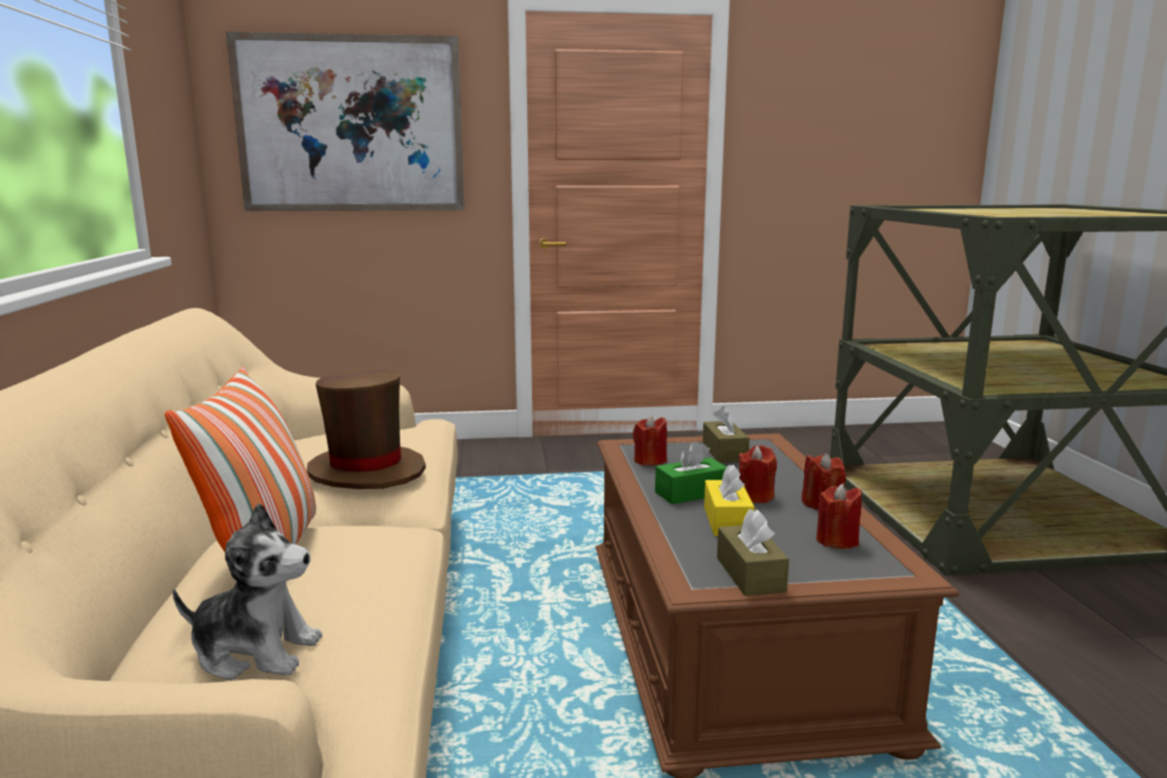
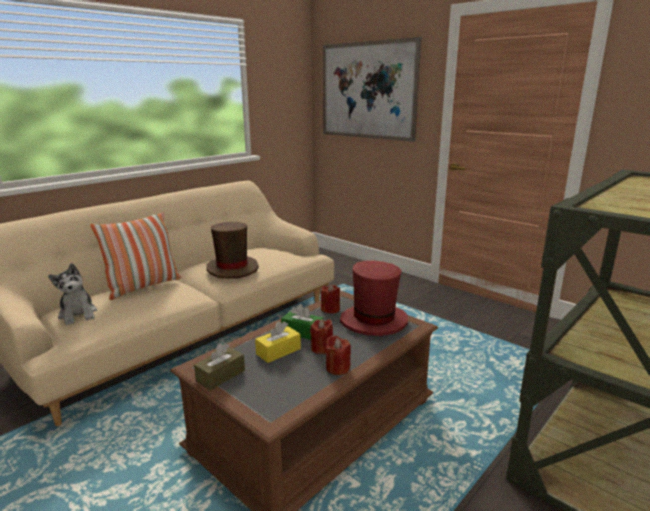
camera: 50 degrees right, 5 degrees up
brown tissue box [703,406,750,463] -> red hat [340,260,408,336]
red candle [816,483,862,549] -> none

